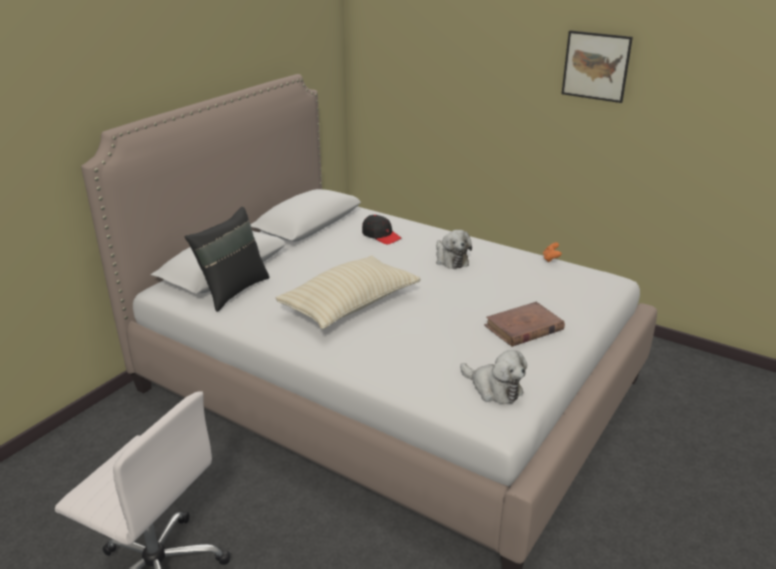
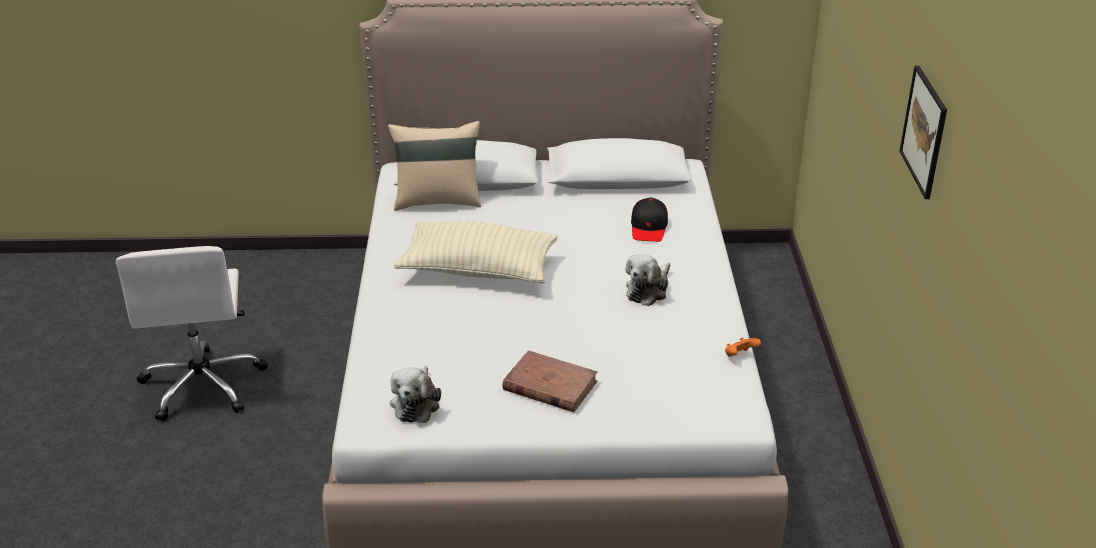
camera: 55 degrees right, 5 degrees up
black pillow [184,207,269,312] -> beige pillow [388,121,481,211]

